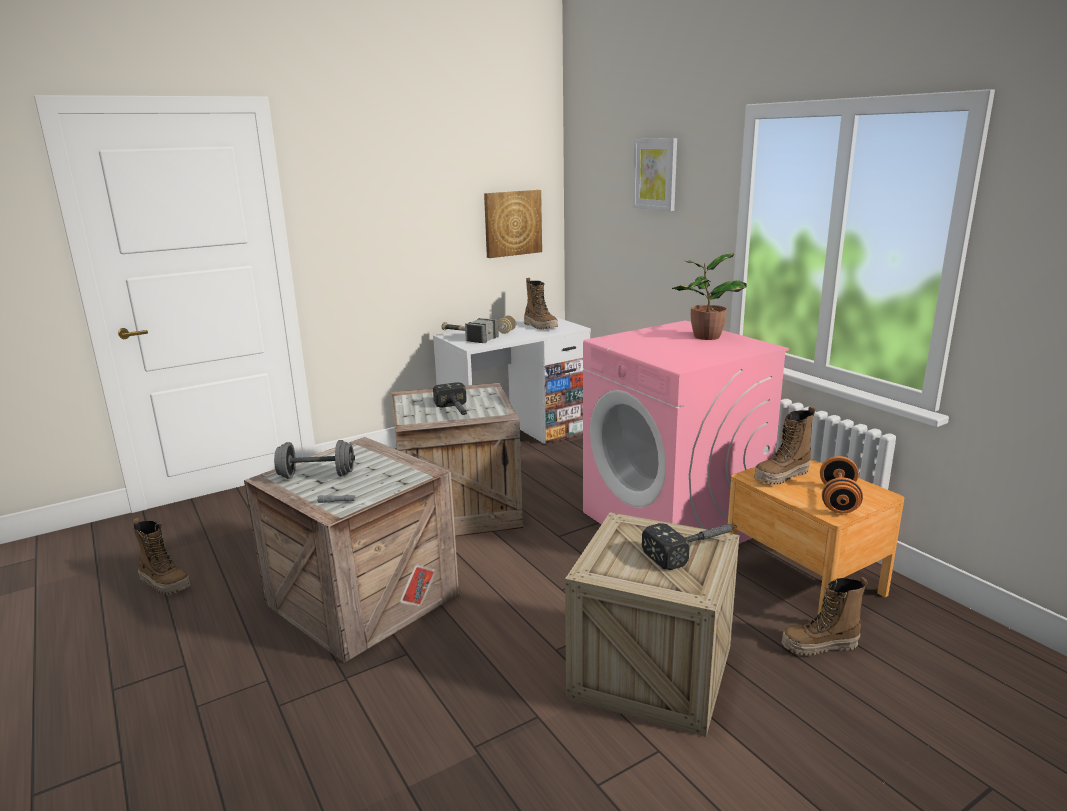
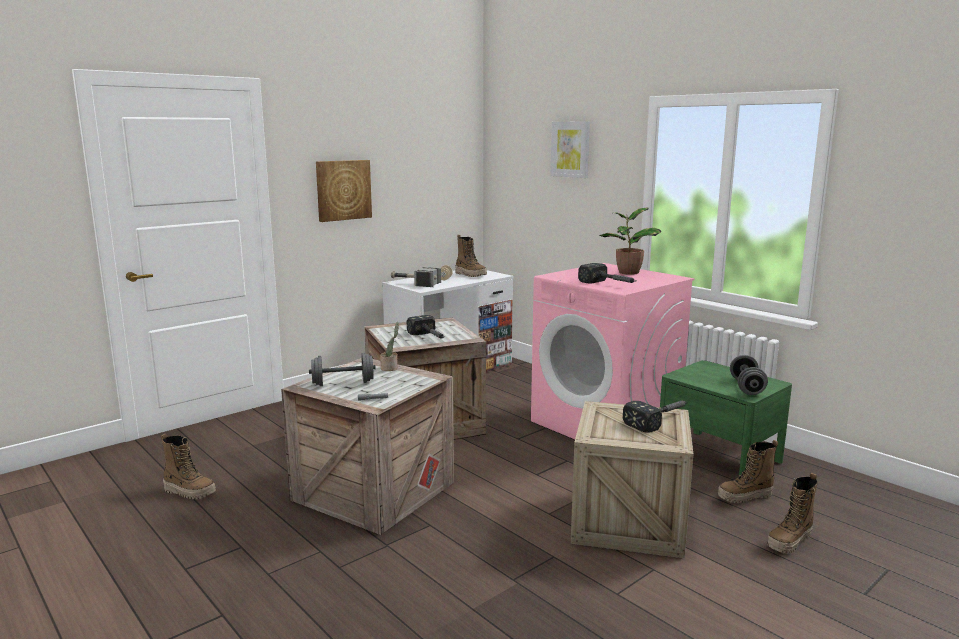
camera: 10 degrees left, 5 degrees down
picture [484,190,542,258] -> picture moved to [316,160,372,222]
brown nightstand [728,459,904,615] -> green nightstand [660,360,792,475]
boot [754,406,816,485] -> boot moved to [767,473,818,554]
orange dumbbell [820,456,863,514] -> grey dumbbell [730,355,768,395]
none -> potted plant [380,322,399,371]
none -> hammer [578,263,636,283]

